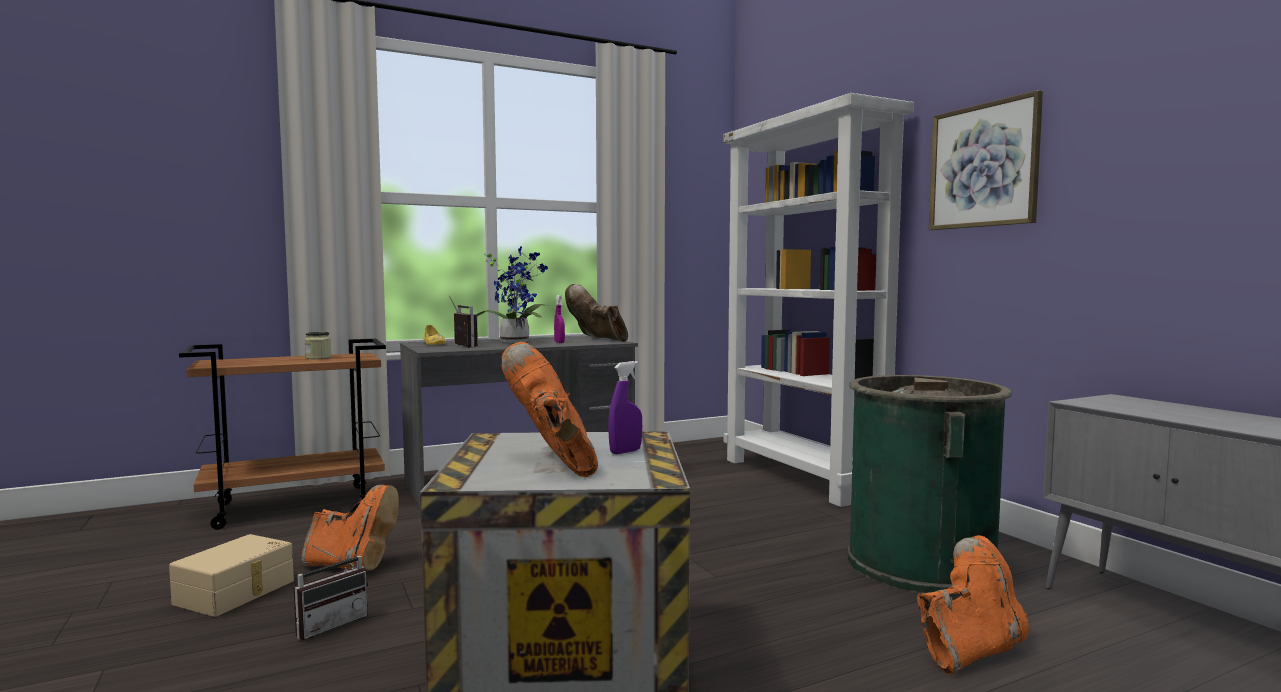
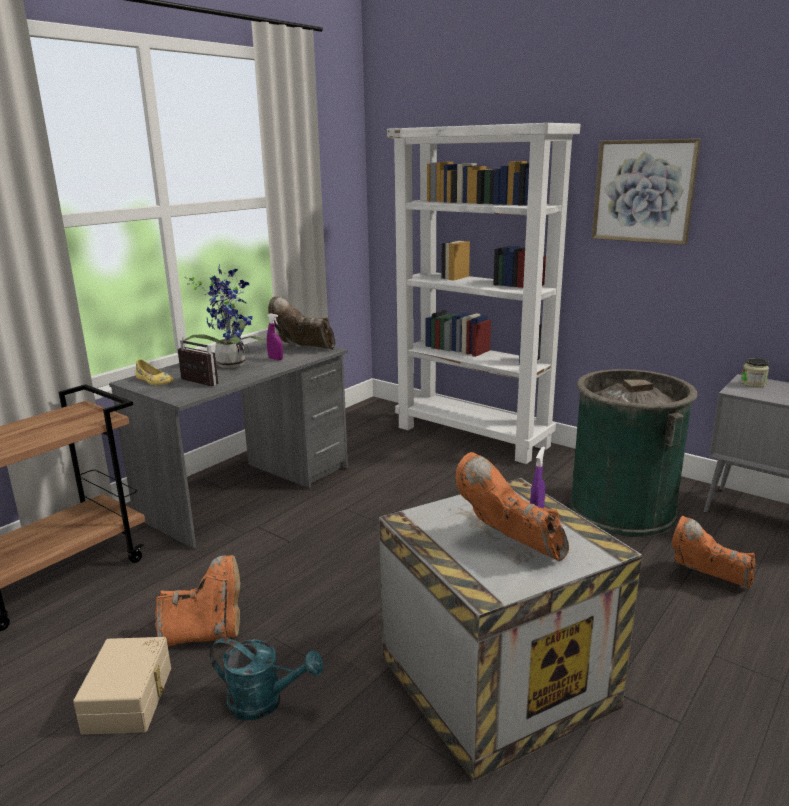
camera: 25 degrees left, 15 degrees up
radio [294,544,368,640] -> turquoise watering can [210,638,323,721]
jar [305,332,331,359] -> jar moved to [741,358,769,388]
orange boot [917,535,1029,675] -> orange boot turned 90 degrees counterclockwise [672,516,756,588]

